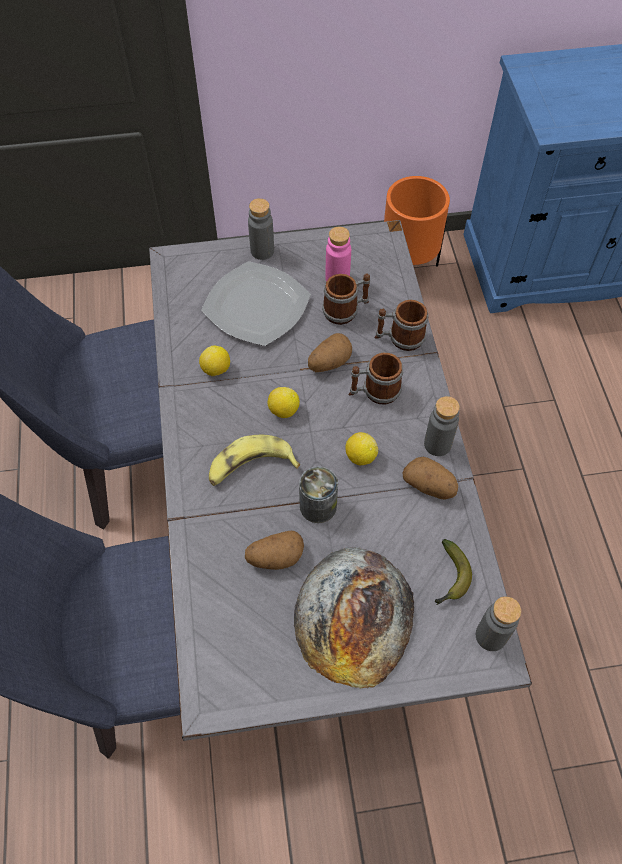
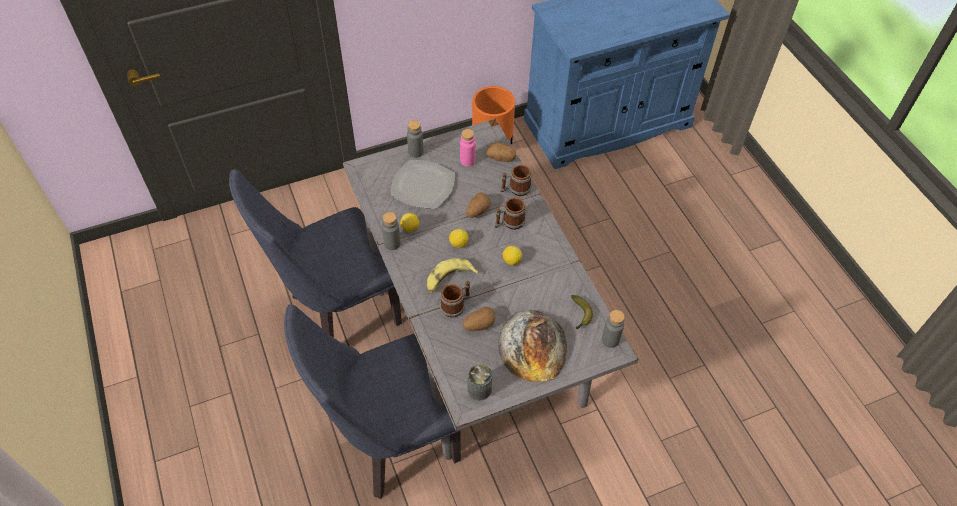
camera: 15 degrees left, 5 degrees down
can [299,466,338,523] -> can moved to [468,364,492,400]
mug [322,273,370,325] -> mug moved to [440,281,470,317]
potato [403,457,458,499] -> potato moved to [486,142,516,162]
grey bottle [424,396,460,456] -> grey bottle moved to [382,212,401,250]

